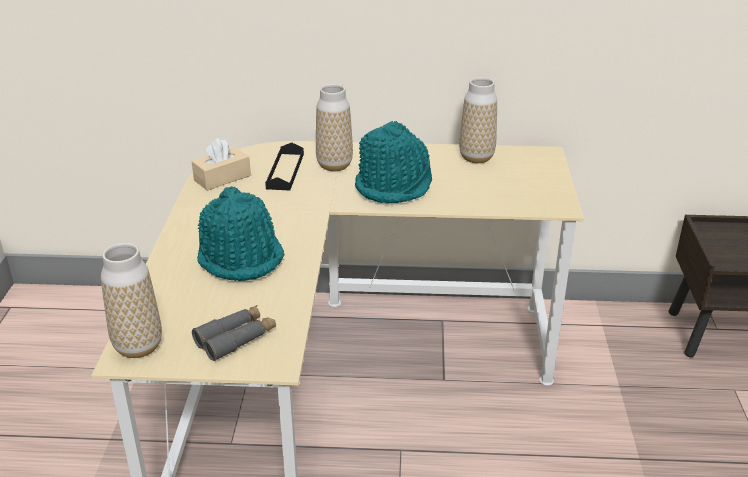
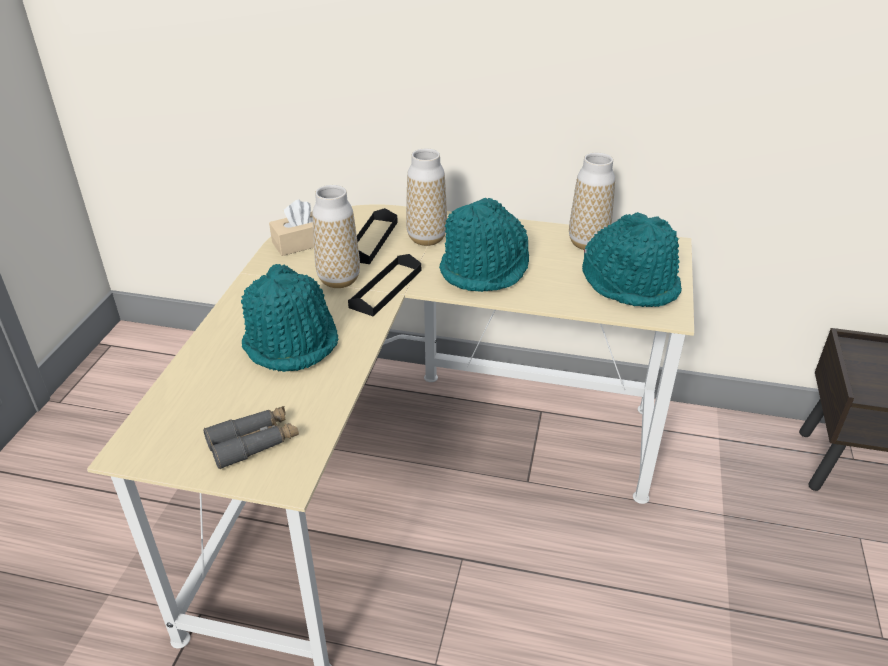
camera: 10 degrees right, 5 degrees up
vase [101,243,162,358] -> vase moved to [312,185,360,288]
none -> black tray [348,254,421,316]
none -> turquoise hat [582,212,682,307]

